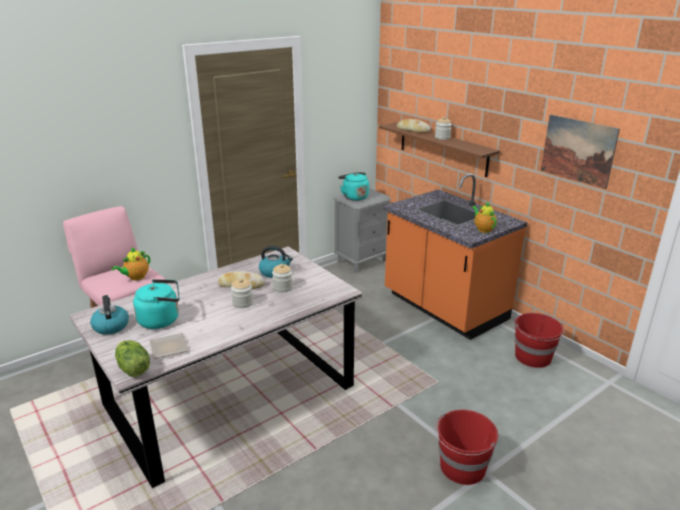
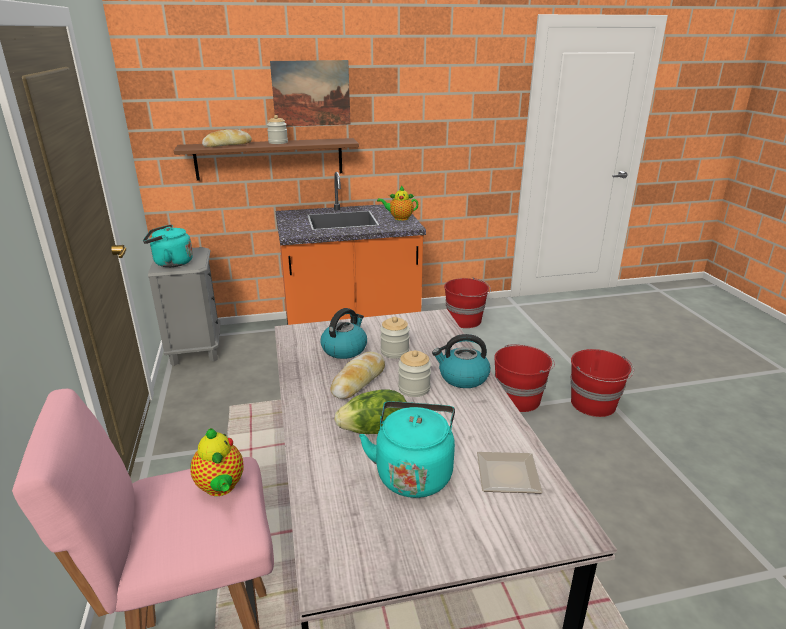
camera: 65 degrees left, 0 degrees up
kettle [90,295,129,335] -> kettle moved to [432,334,490,388]
lettuce [115,340,150,377] -> lettuce moved to [334,389,406,434]
picture [541,114,620,189] -> picture moved to [270,60,350,127]
none -> red bucket [494,344,555,412]

